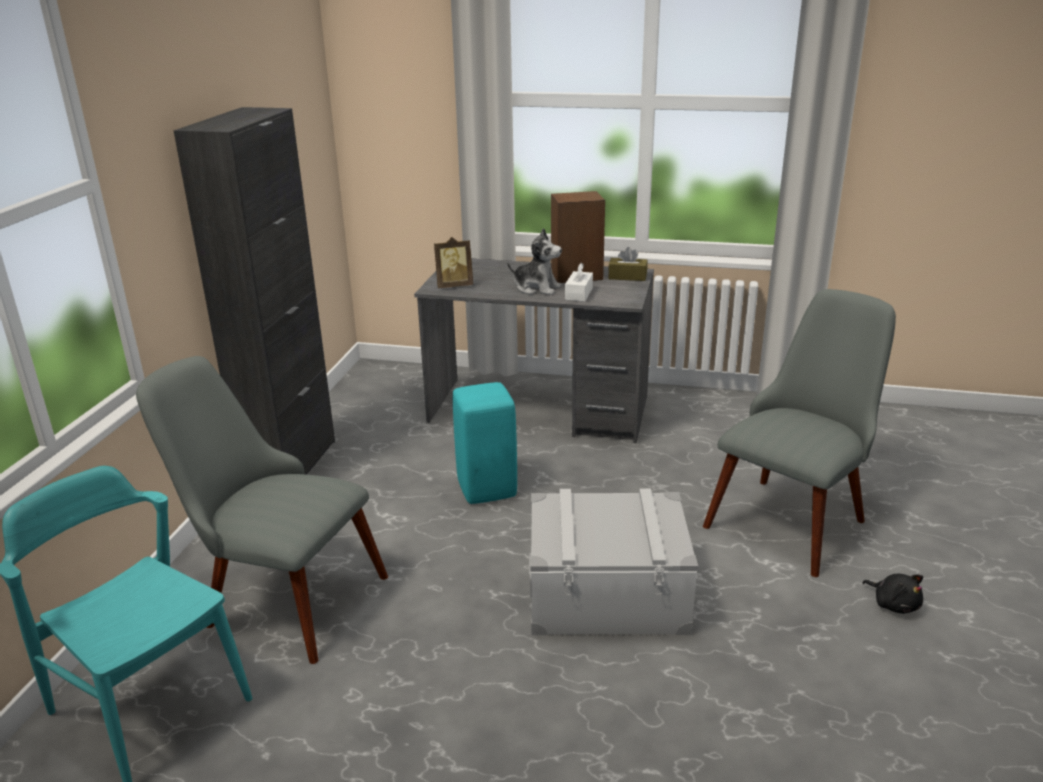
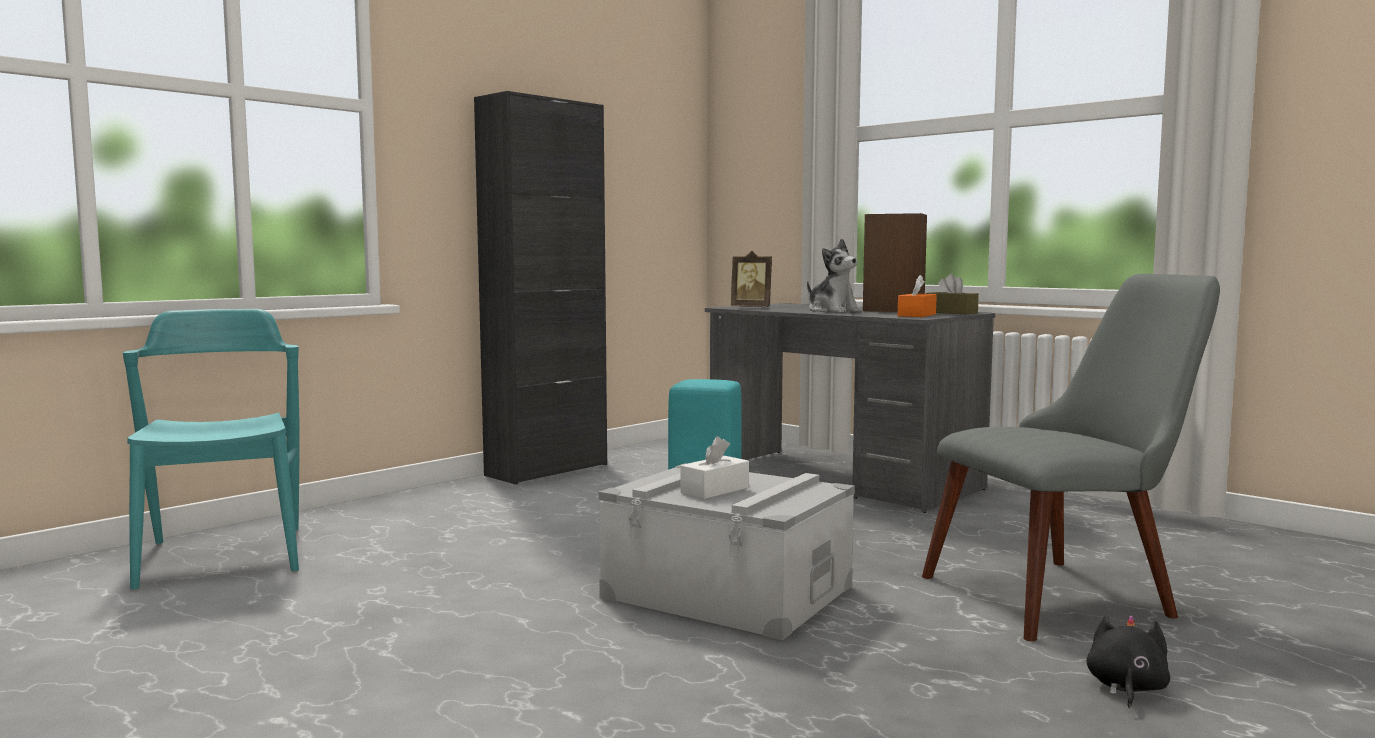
camera: 30 degrees right, 20 degrees down
grey chair [136,356,388,664] -> none
white tissue box [565,262,593,302] -> white tissue box moved to [680,436,749,499]
black plush toy [862,574,923,614] -> black plush toy turned 150 degrees counterclockwise [1087,614,1170,709]
none -> orange tissue box [898,275,937,317]

